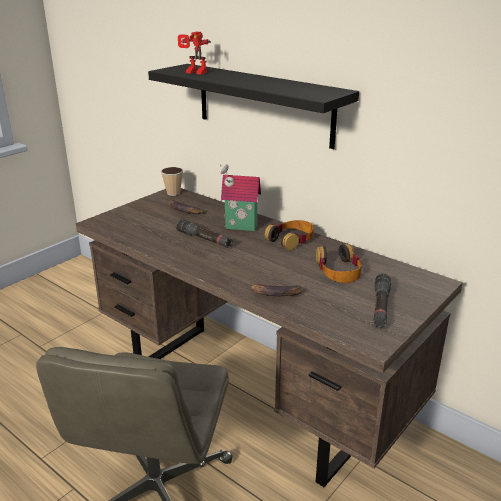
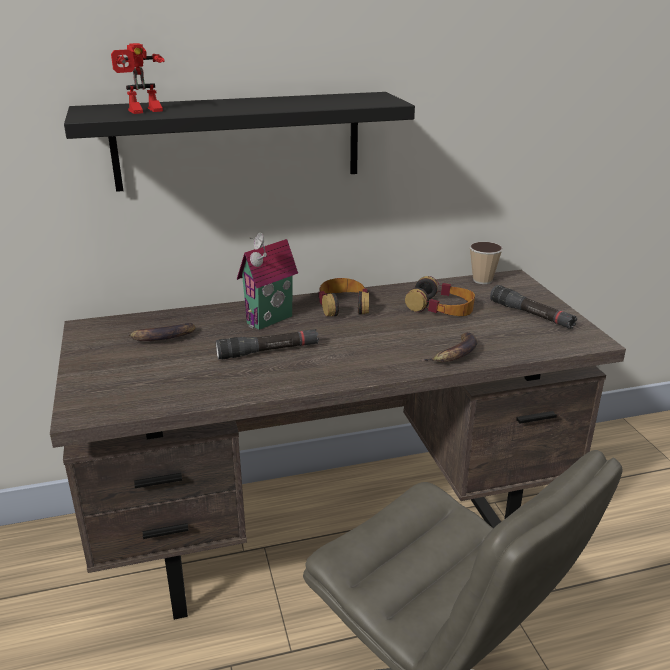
camera: 55 degrees left, 0 degrees up
cup [161,167,183,196] -> cup moved to [470,242,503,284]

